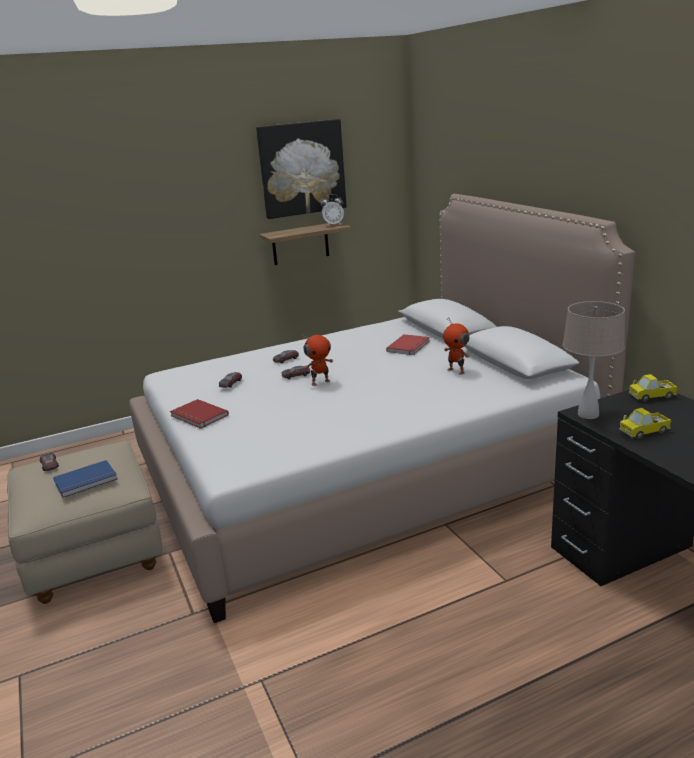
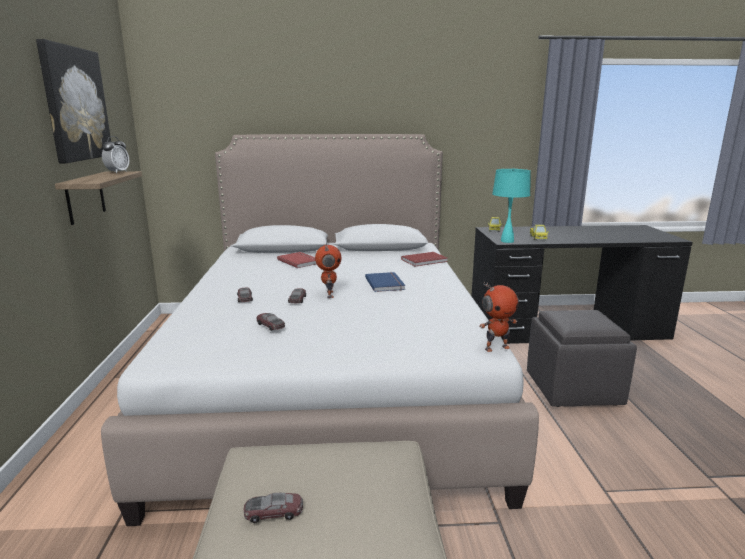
camera: 70 degrees left, 5 degrees down
blue book [53,460,118,498] -> blue book moved to [365,272,405,292]
red book [170,399,229,429] -> red book moved to [401,252,448,266]
toy robot [443,317,469,375] -> toy robot moved to [479,281,519,352]
beige table lamp [562,301,625,419] -> turquoise table lamp [492,168,531,243]
none -> grey ottoman [527,310,637,407]

